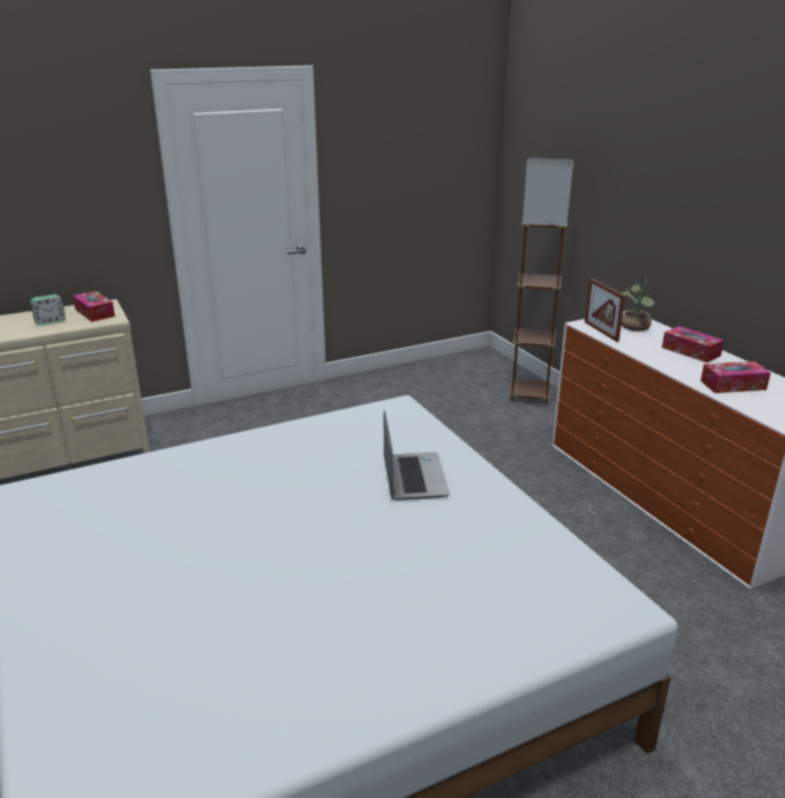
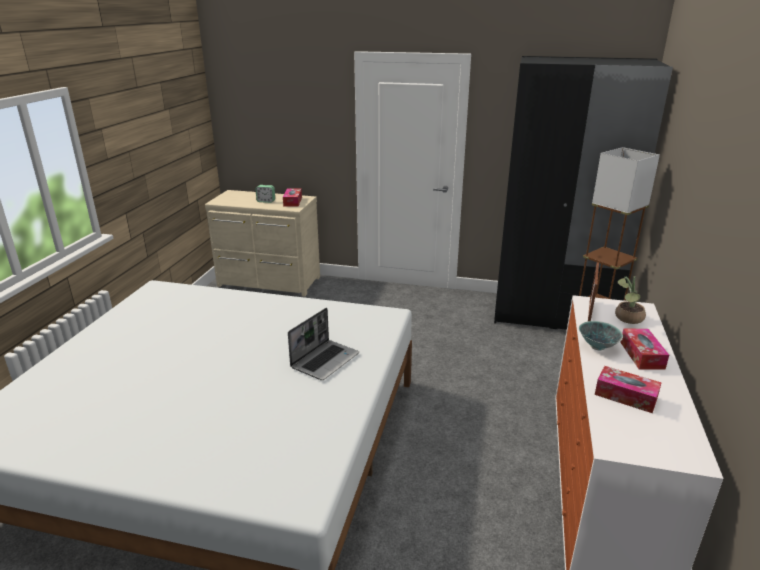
camera: 40 degrees right, 0 degrees up
none -> black wardrobe [494,56,673,330]
none -> bowl [579,321,623,350]

